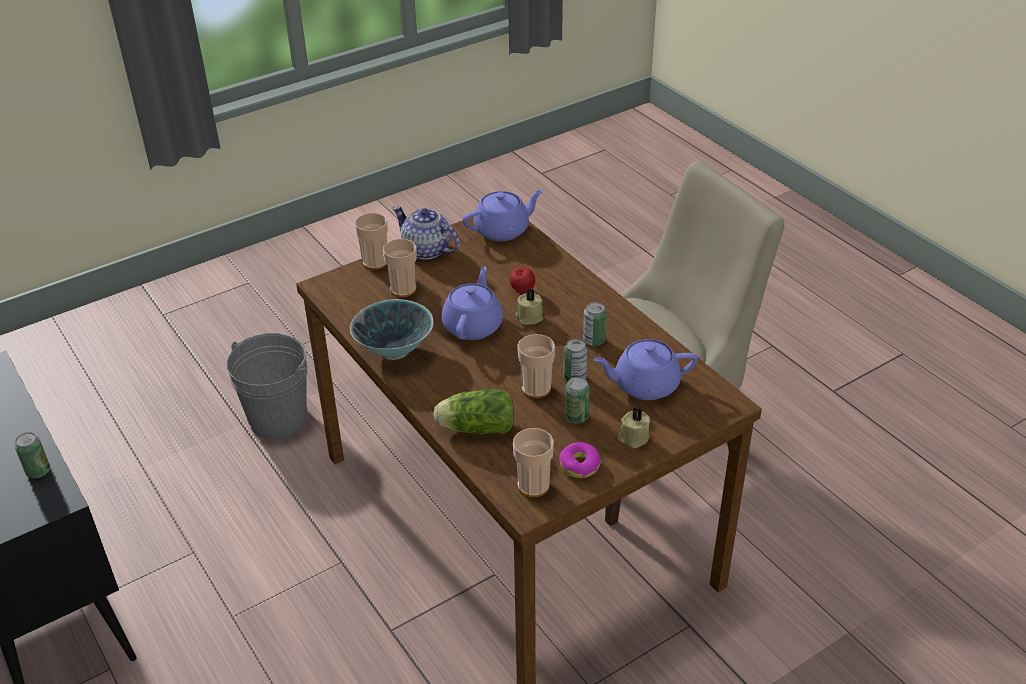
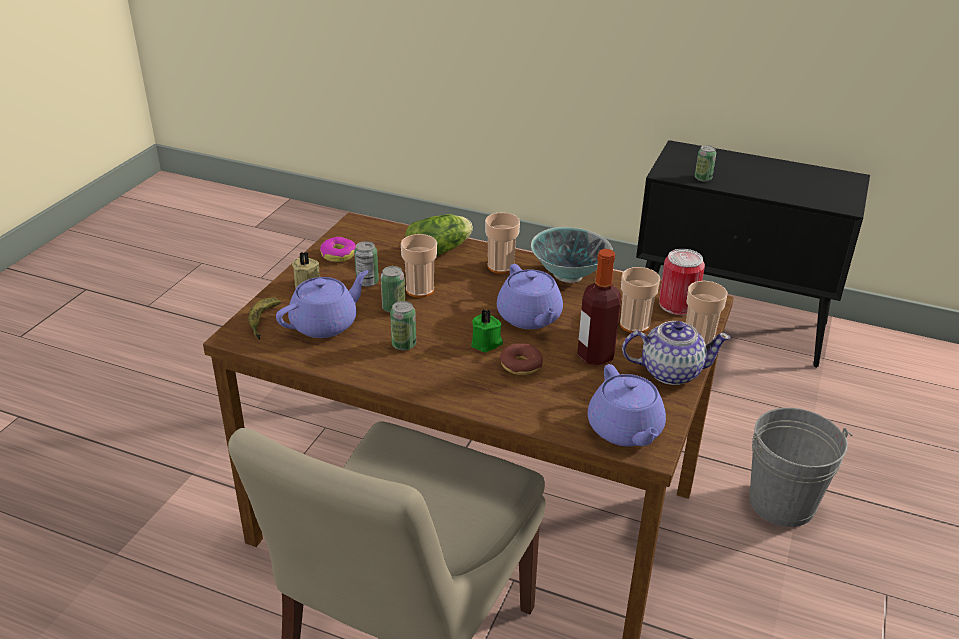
camera: 145 degrees right, 5 degrees down
purple teapot [462,190,544,241] -> purple teapot turned 45 degrees counterclockwise [588,364,666,447]
apple [510,267,535,293] -> donut [499,343,543,375]
cup [513,428,554,497] -> cup moved to [485,212,520,274]
beige candle [515,289,543,325] -> green candle [471,309,503,353]
none -> banana [249,298,281,340]
none -> bottle [577,249,622,366]
none -> can [659,249,705,315]

